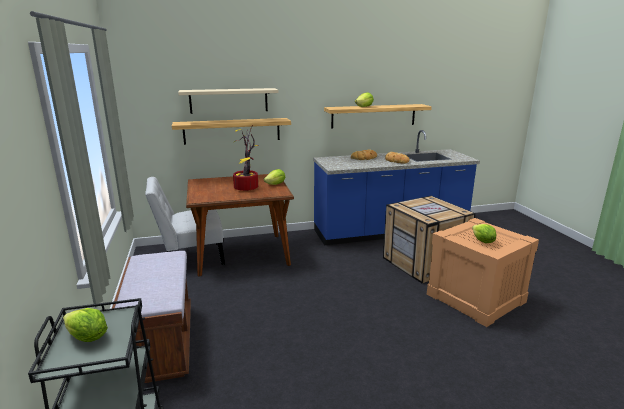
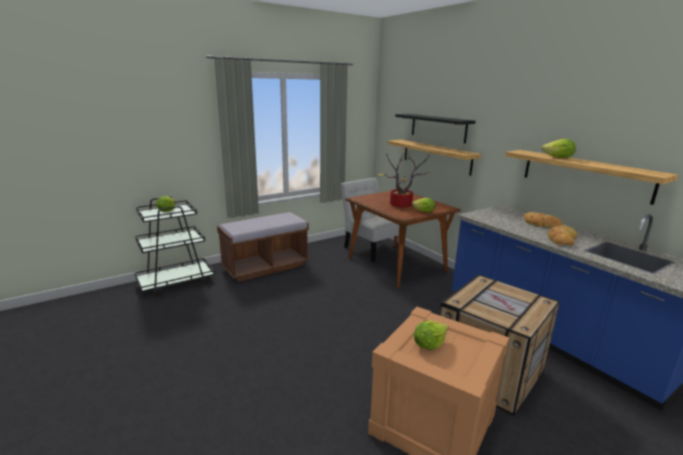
camera: 70 degrees right, 0 degrees up
beige shelf [178,88,279,114] -> black shelf [395,114,476,143]

